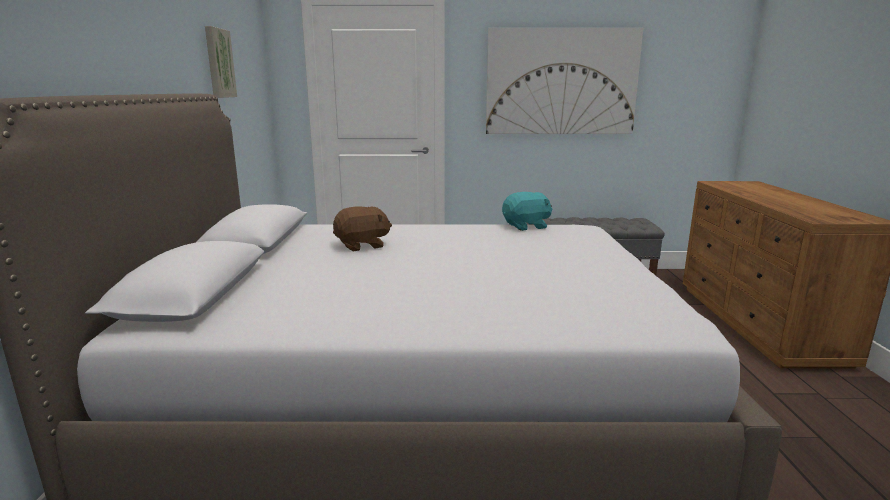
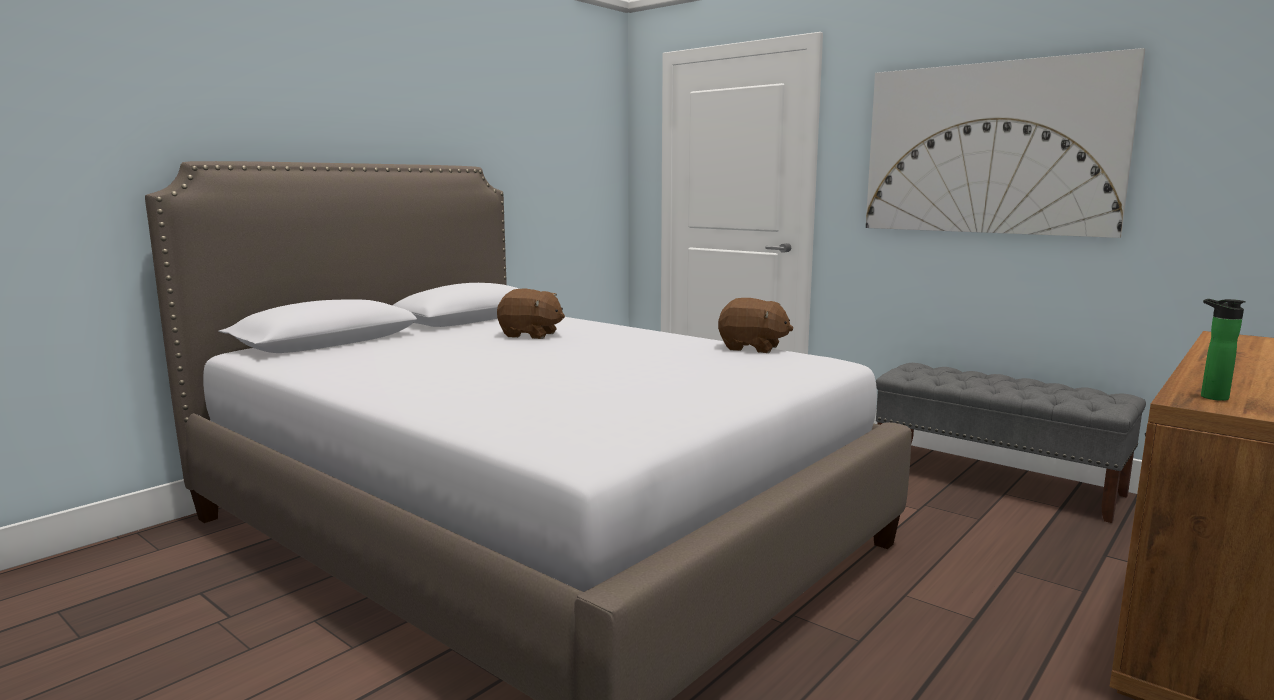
camera: 40 degrees right, 5 degrees down
picture [205,26,237,98] -> none
turquoise plush toy [502,192,552,231] -> brown plush toy [718,298,793,353]
none -> bottle [1201,299,1246,401]

